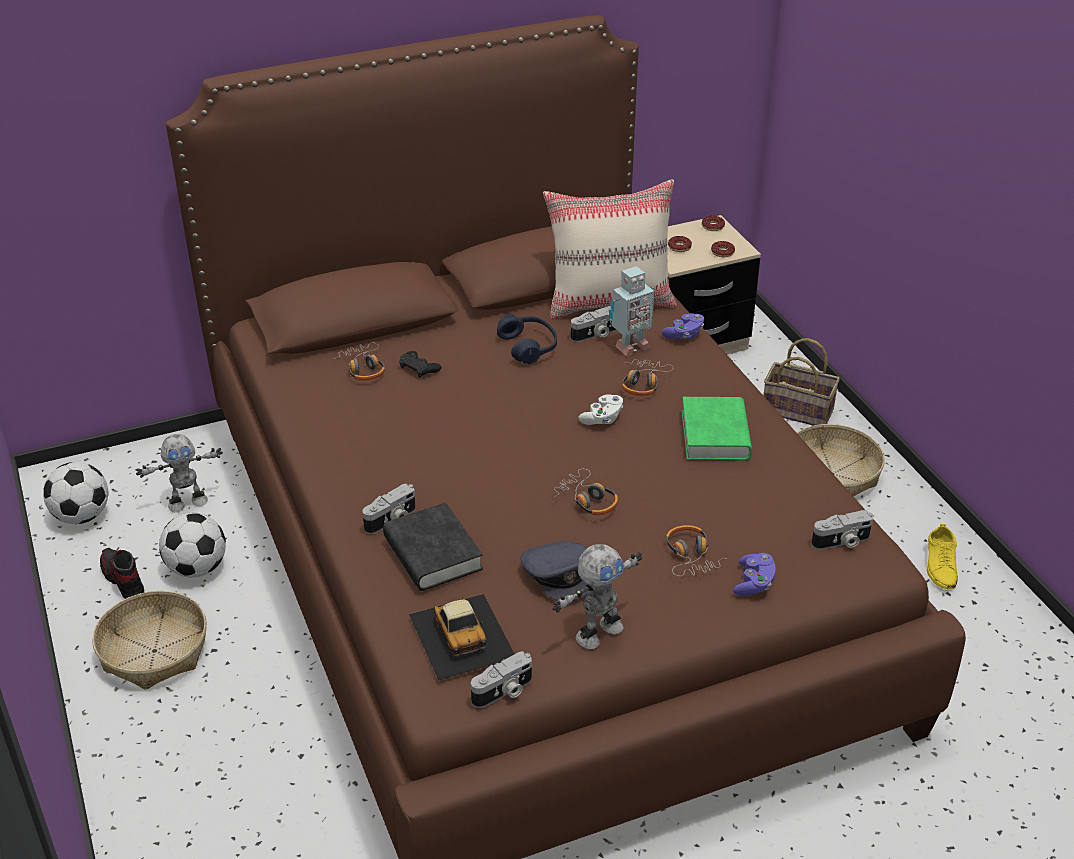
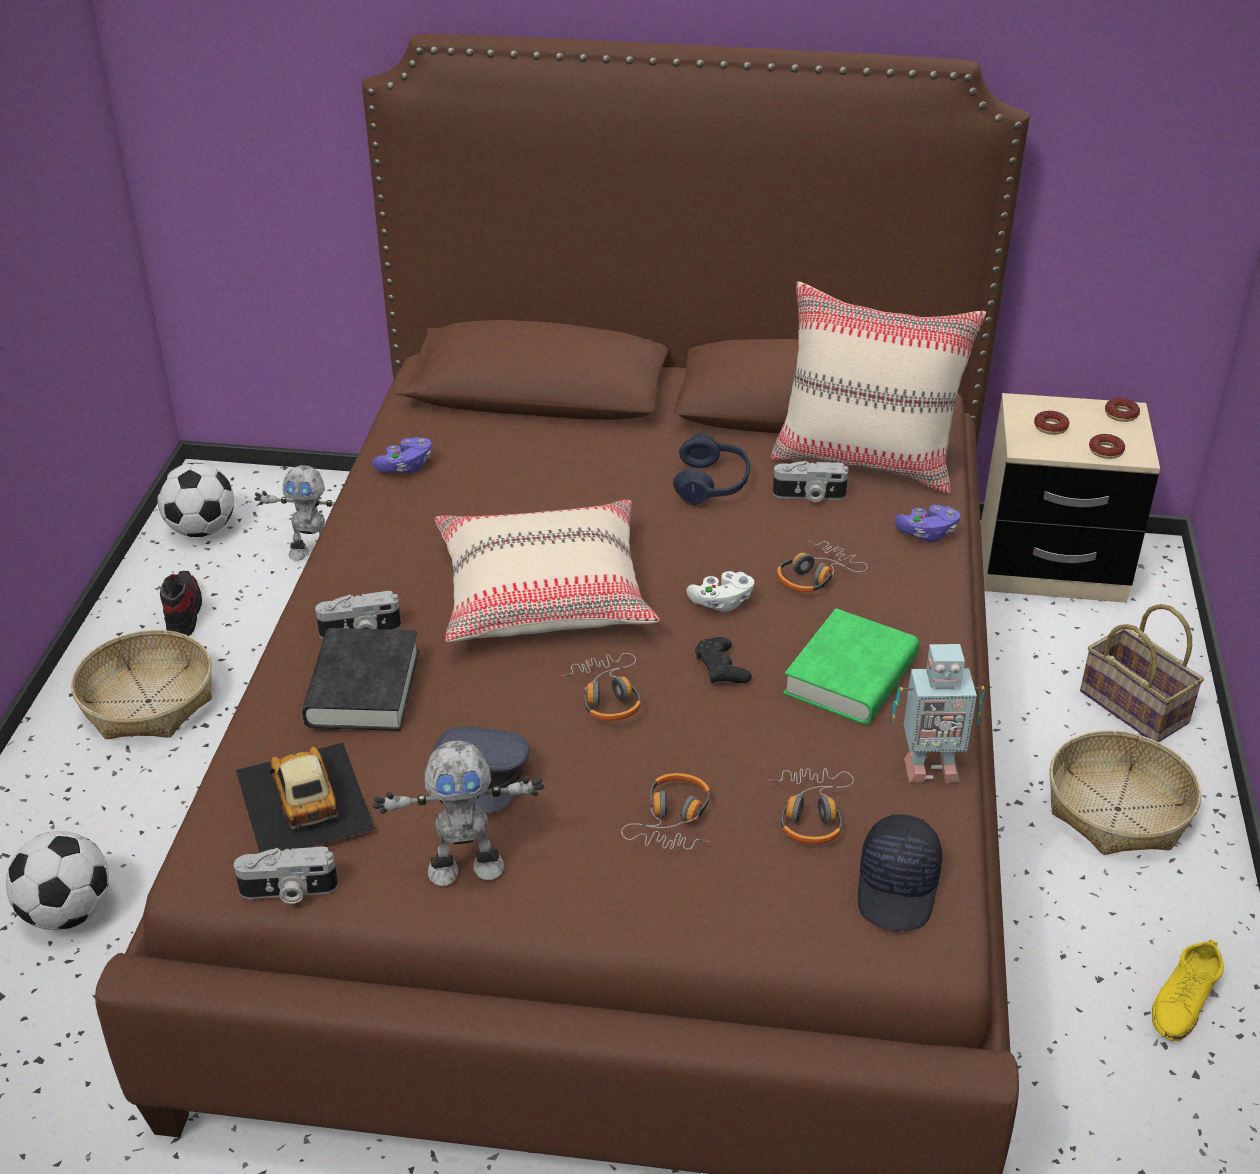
camera: 30 degrees right, 0 degrees up
football [159,513,226,578] -> football moved to [6,831,109,930]
headphones [334,343,385,381] -> headphones moved to [768,768,854,844]
black game controller [399,351,441,378] -> black game controller moved to [695,637,752,684]
toy car [409,594,514,681] -> toy car turned 150 degrees clockwise [236,743,375,853]
toy robot [609,266,655,356] -> toy robot moved to [892,644,985,783]
purple game controller [733,553,775,596] -> purple game controller moved to [373,437,432,474]
camera [811,510,873,550] -> black cap [858,814,942,931]
none -> beige pillow [435,500,660,642]

